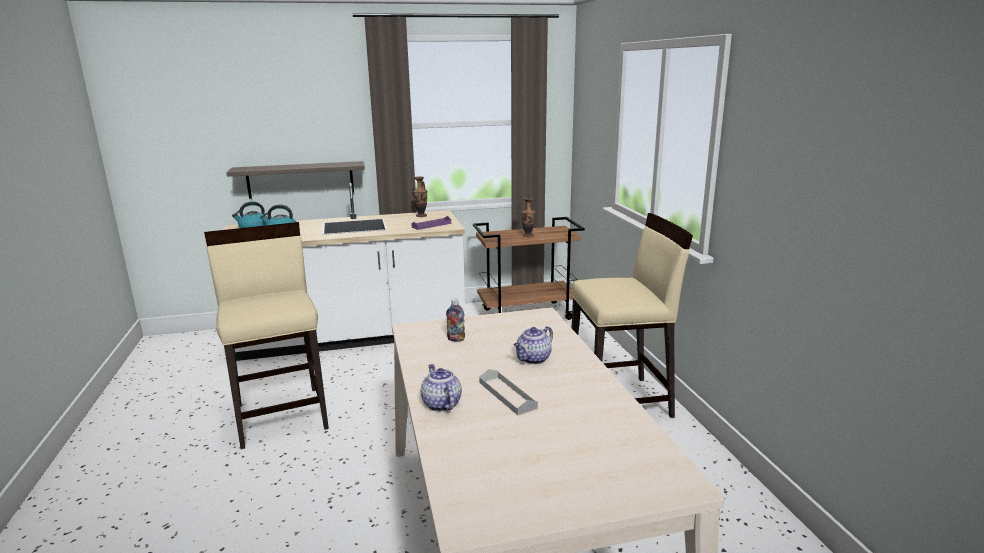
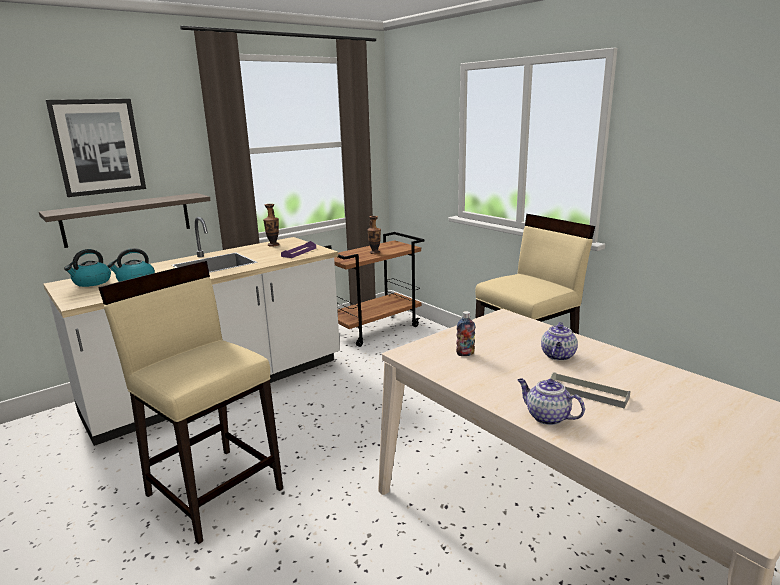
camera: 25 degrees left, 0 degrees up
none -> picture [46,99,146,197]

